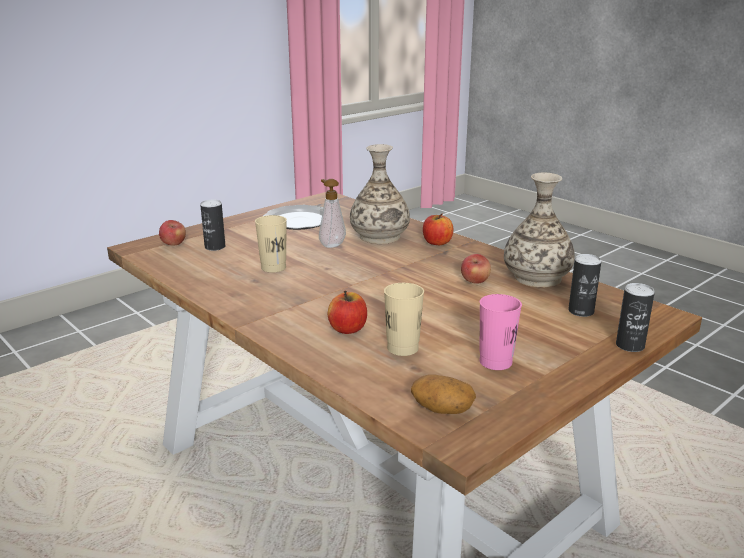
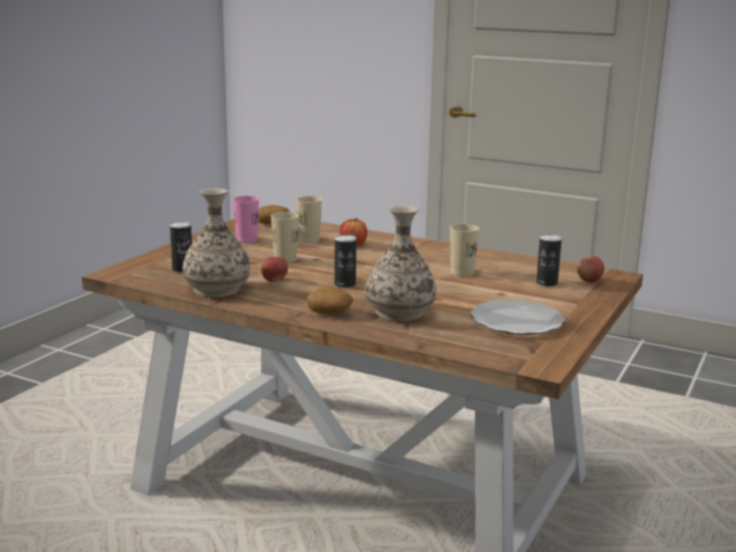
camera: 160 degrees right, 5 degrees down
soap dispenser [319,179,346,248] -> none
apple [423,213,453,245] -> potato [307,288,353,314]
can [616,283,655,352] -> can moved to [334,234,356,288]
none -> beige cup [271,212,299,263]

